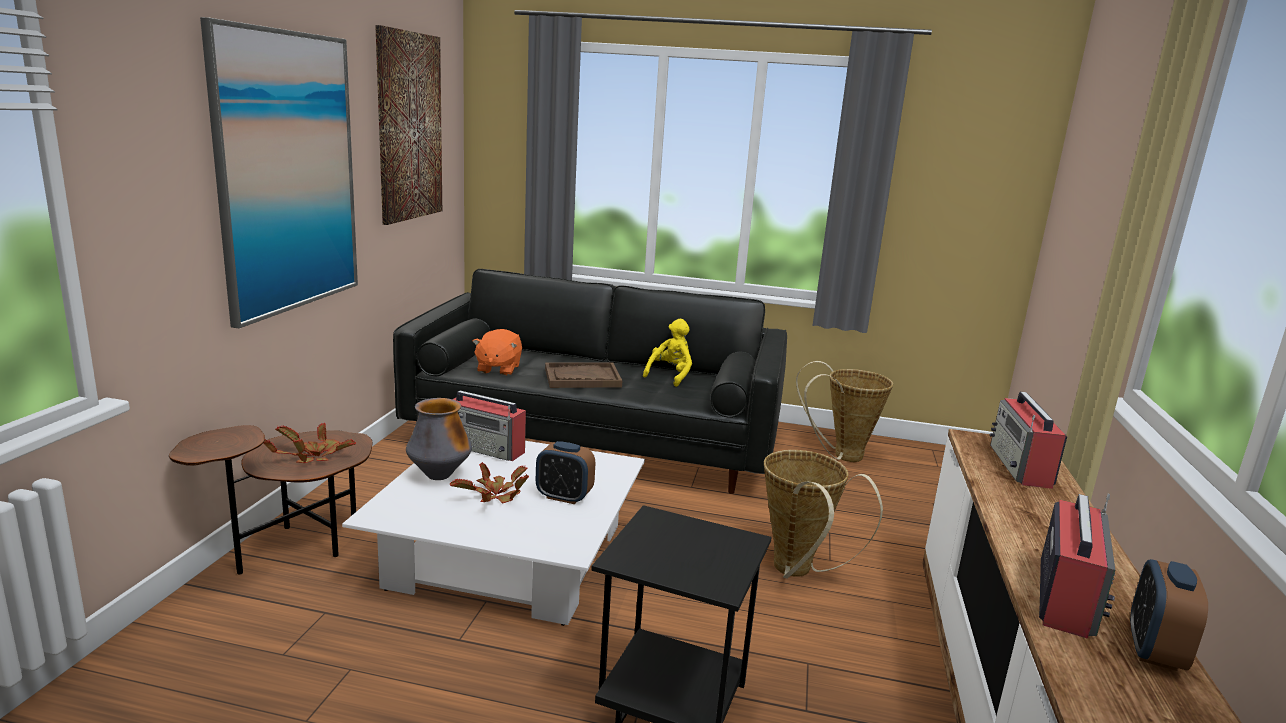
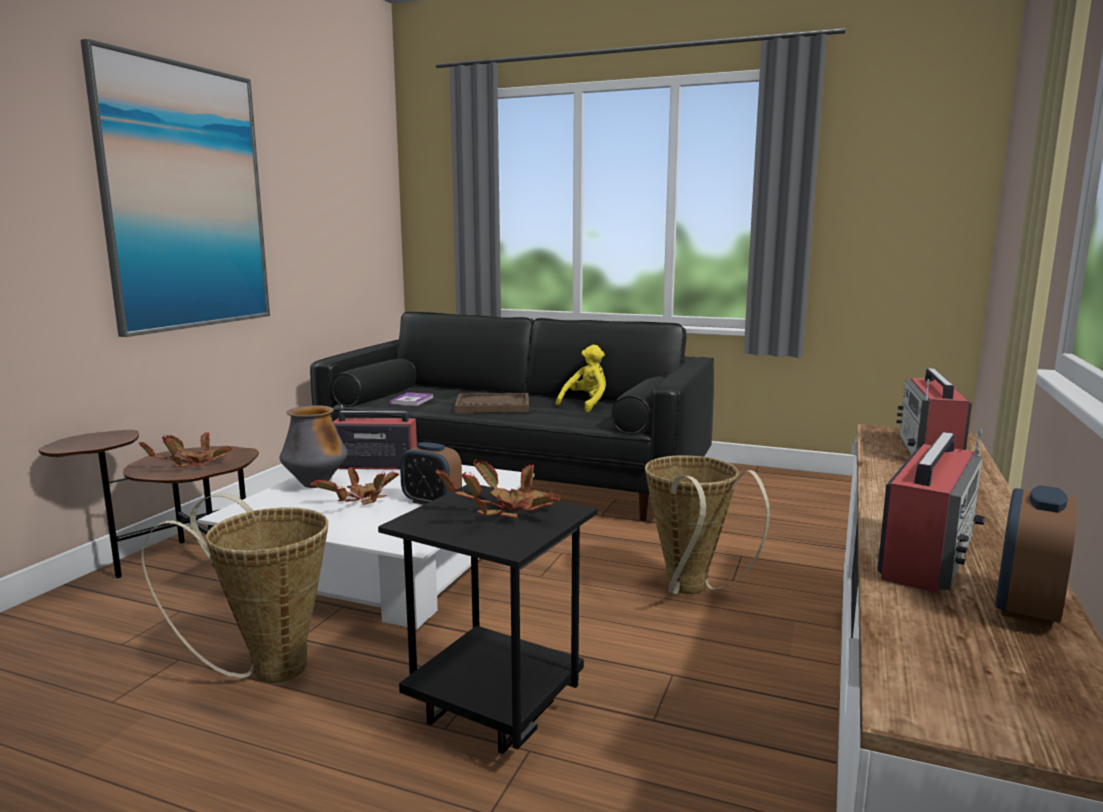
camera: 10 degrees right, 5 degrees down
picture [375,25,442,225] -> none
radio [453,391,526,461] -> radio turned 150 degrees clockwise [333,405,417,470]
orange plush toy [473,329,522,376] -> book [390,392,433,406]
basket [796,361,893,462] -> basket moved to [141,494,328,683]
none -> potted plant [436,460,560,518]

